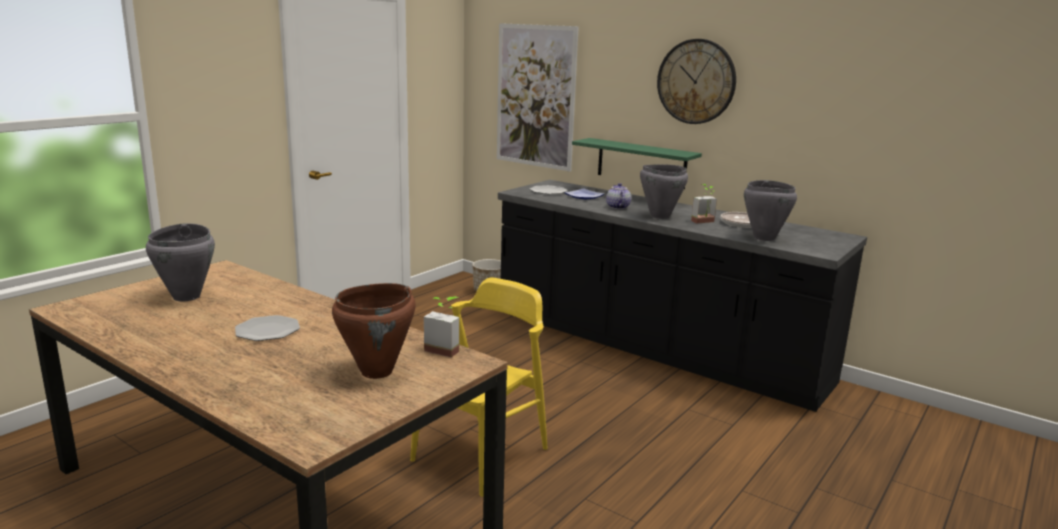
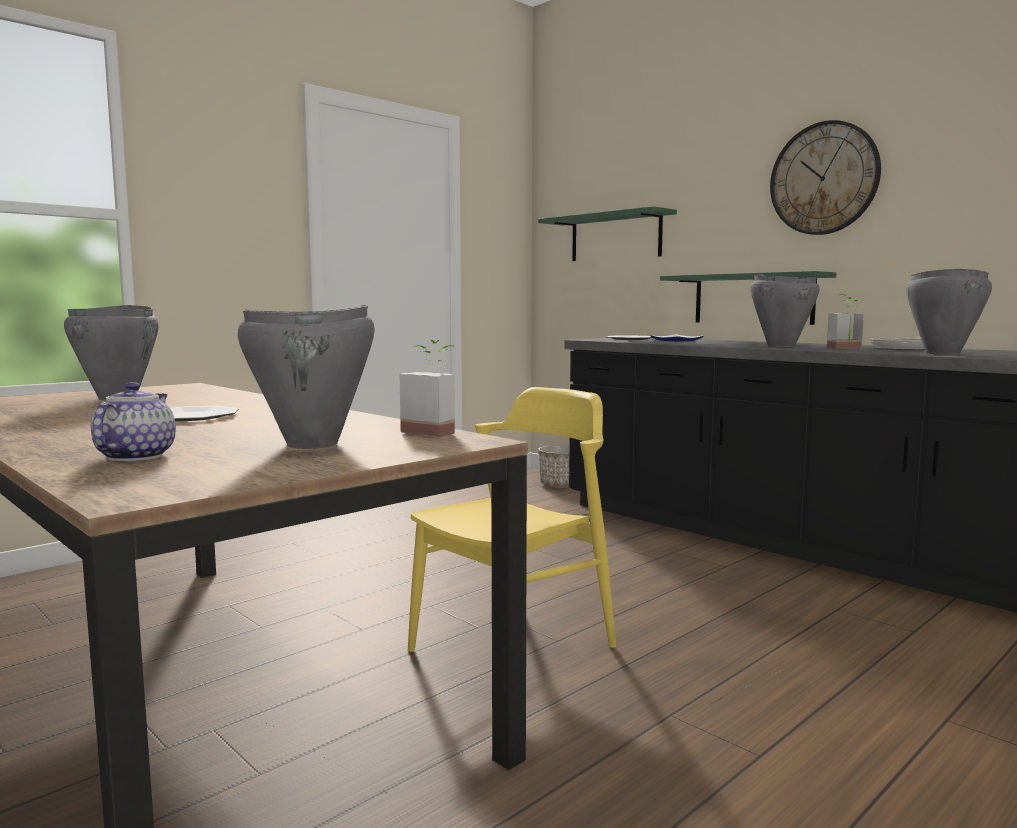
camera: 10 degrees right, 10 degrees down
brown cooking pot [332,283,416,379] -> grey cooking pot [238,305,375,449]
picture [497,23,579,172] -> green shelf [538,206,677,261]
teapot [606,183,631,209] -> teapot moved to [91,382,176,461]

